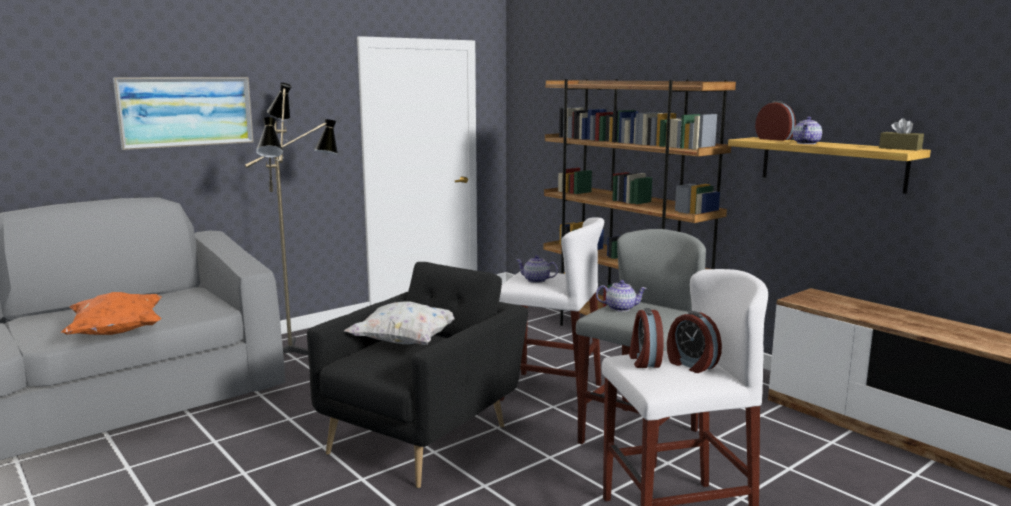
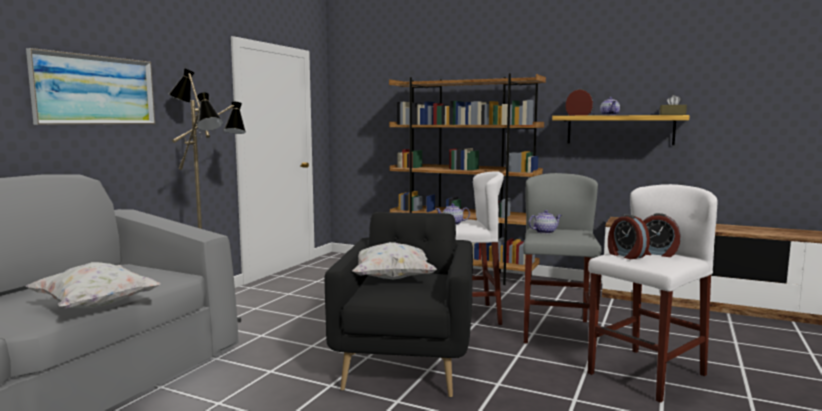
camera: 25 degrees left, 5 degrees down
orange pillow [61,292,162,335] -> white pillow [26,262,160,309]

